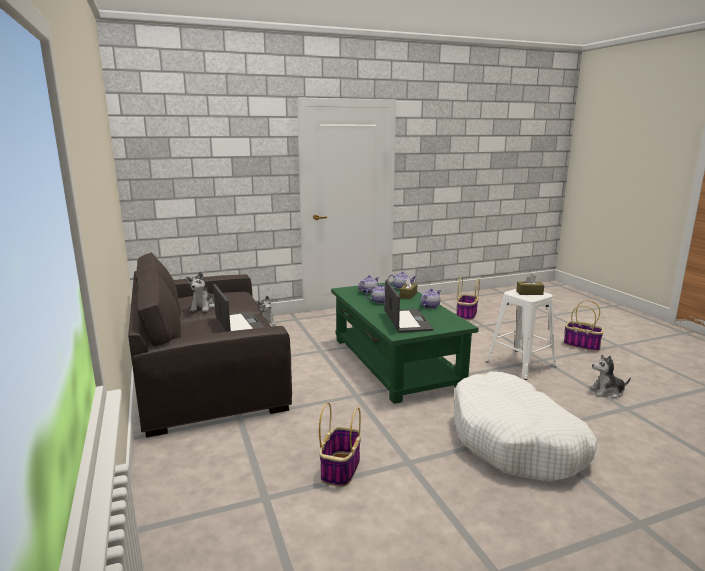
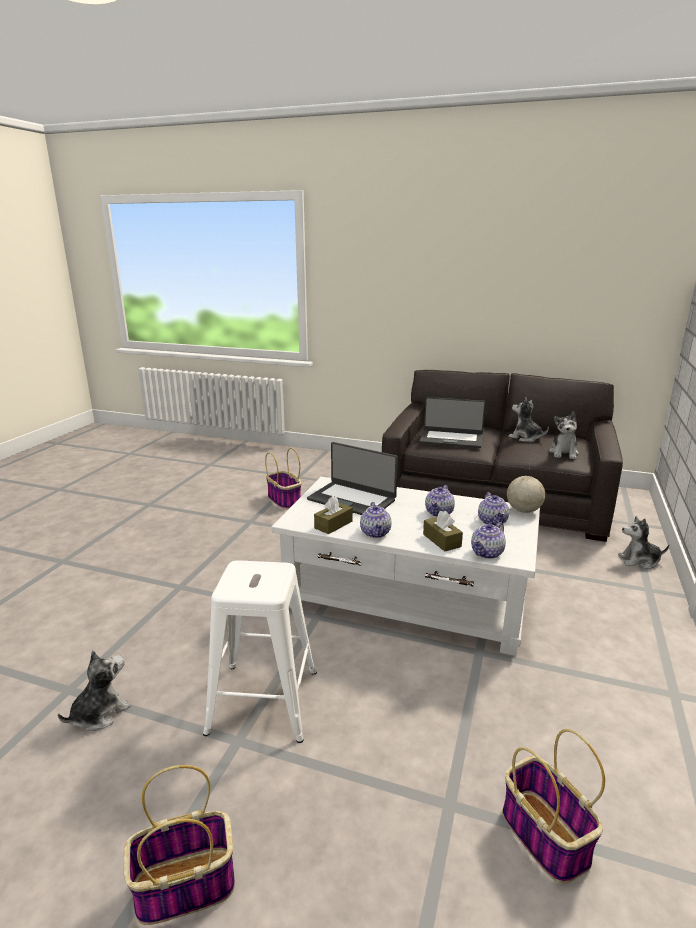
camera: 130 degrees right, 5 degrees up
green coffee table [331,282,479,404] -> white coffee table [271,477,540,656]
white dog bed [454,372,597,481] -> none
brown tissue box [516,274,544,295] -> brown tissue box moved to [314,496,353,534]
none -> globe [507,457,545,513]
none -> plush toy [549,412,579,459]

